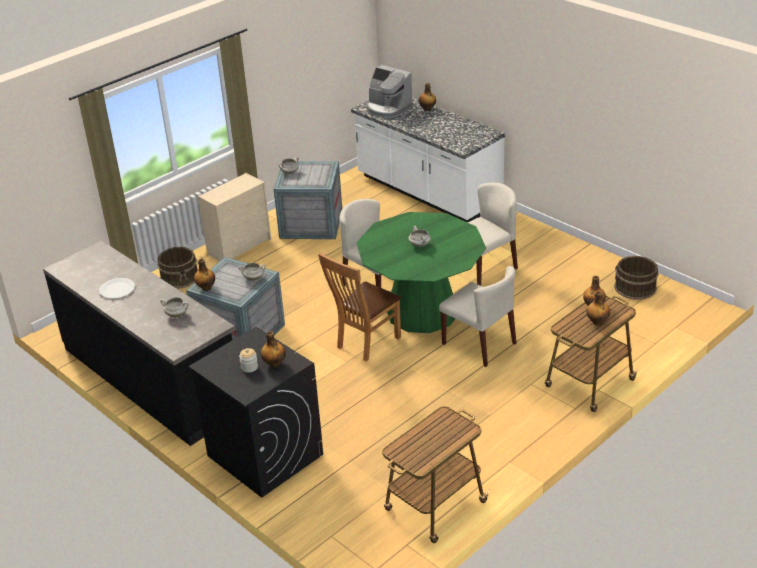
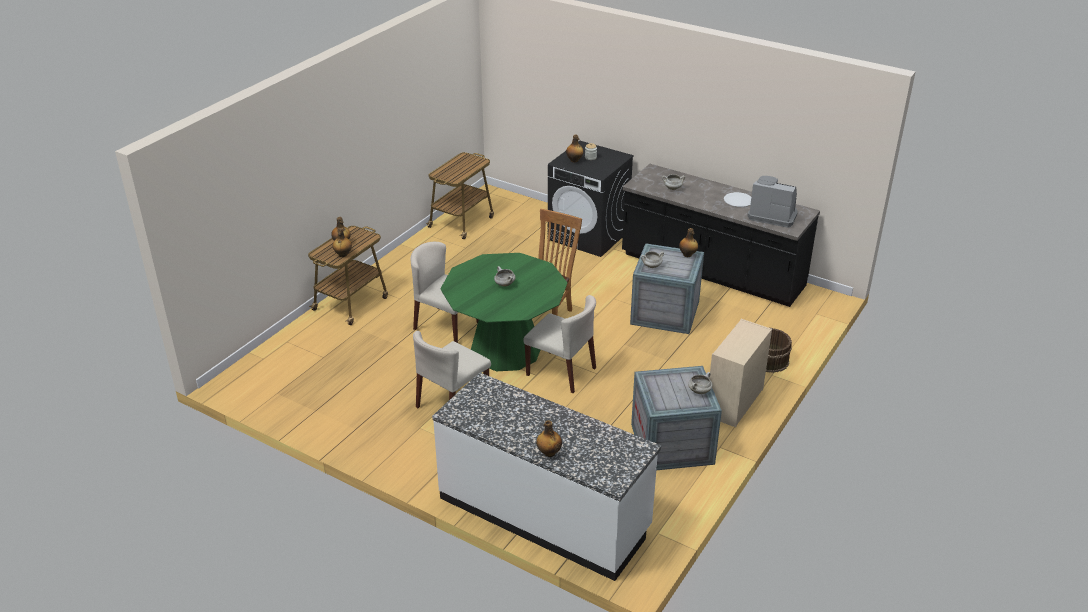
camera: 165 degrees right, 0 degrees up
coffee machine [366,65,413,118] -> coffee machine moved to [748,176,798,228]
brown bucket [614,256,659,300] -> none

